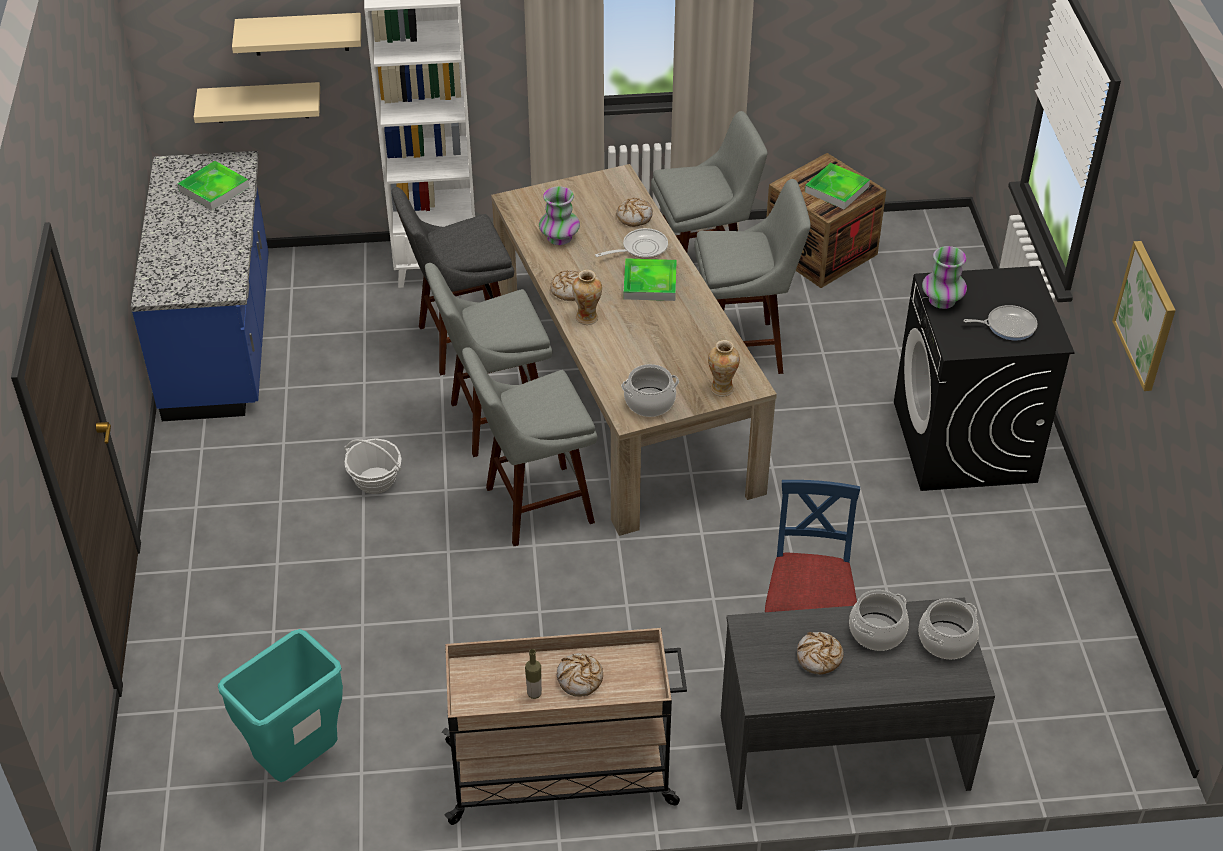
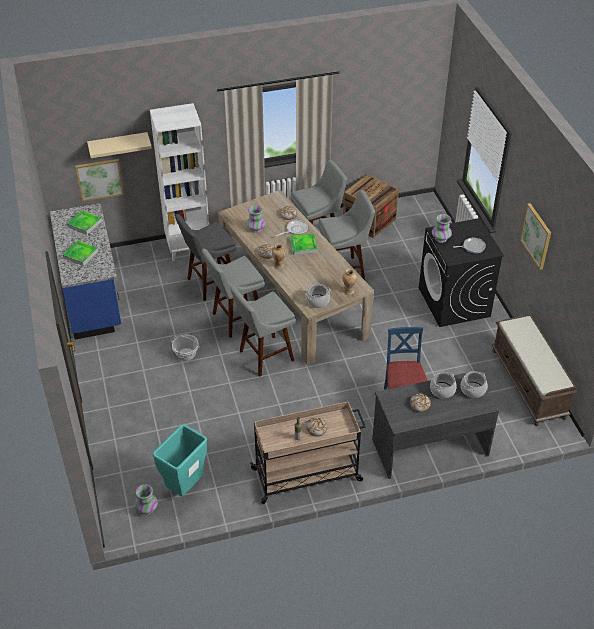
camera: 10 degrees left, 0 degrees up
beige shelf [194,82,320,123] -> picture [75,159,124,202]
tray [805,163,870,209] -> tray moved to [63,240,98,266]
none -> vase [134,484,158,515]
none -> brown bench [491,314,577,426]

